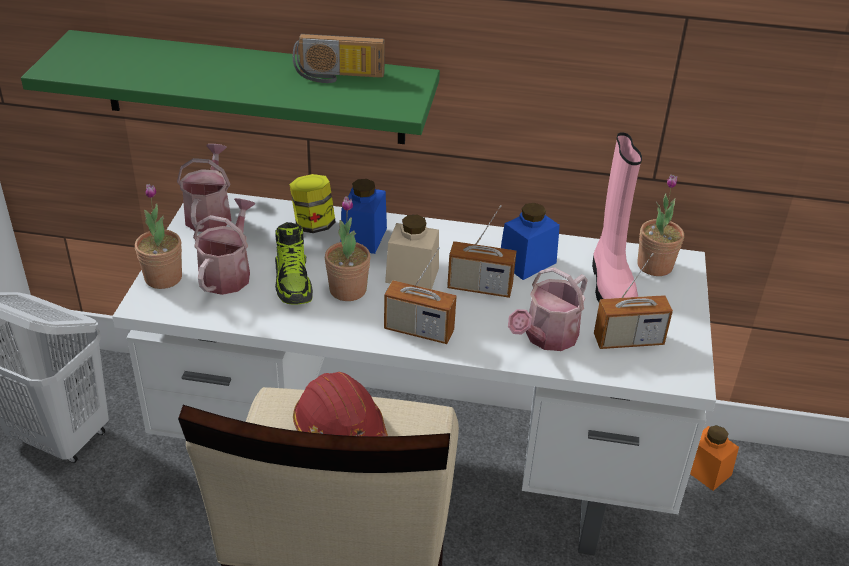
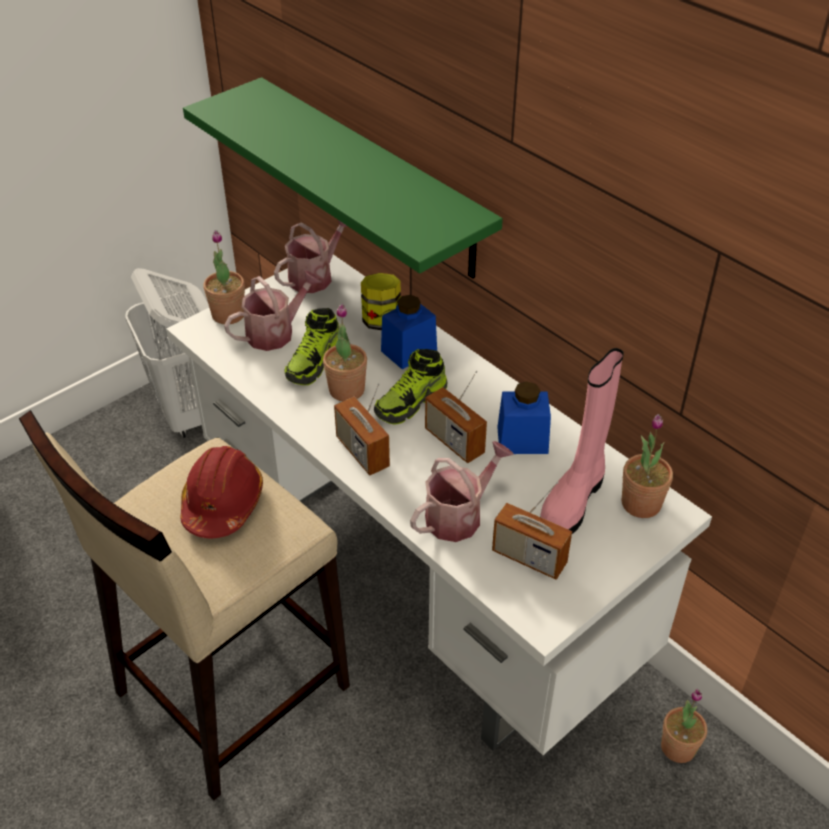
camera: 40 degrees right, 5 degrees up
radio [292,34,385,83] -> none
beige jar [385,215,439,289] -> shoe [374,349,447,425]
watering can [508,267,588,351] -> watering can turned 150 degrees clockwise [410,441,514,542]
orange jar [690,425,739,491] -> potted plant [661,689,707,763]

